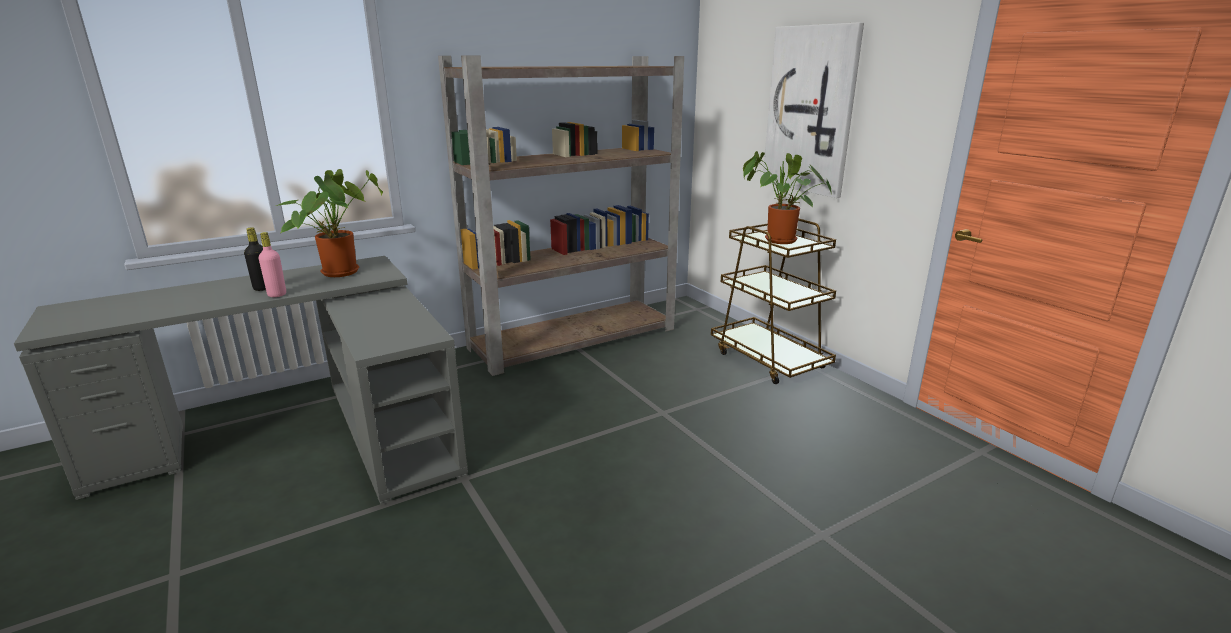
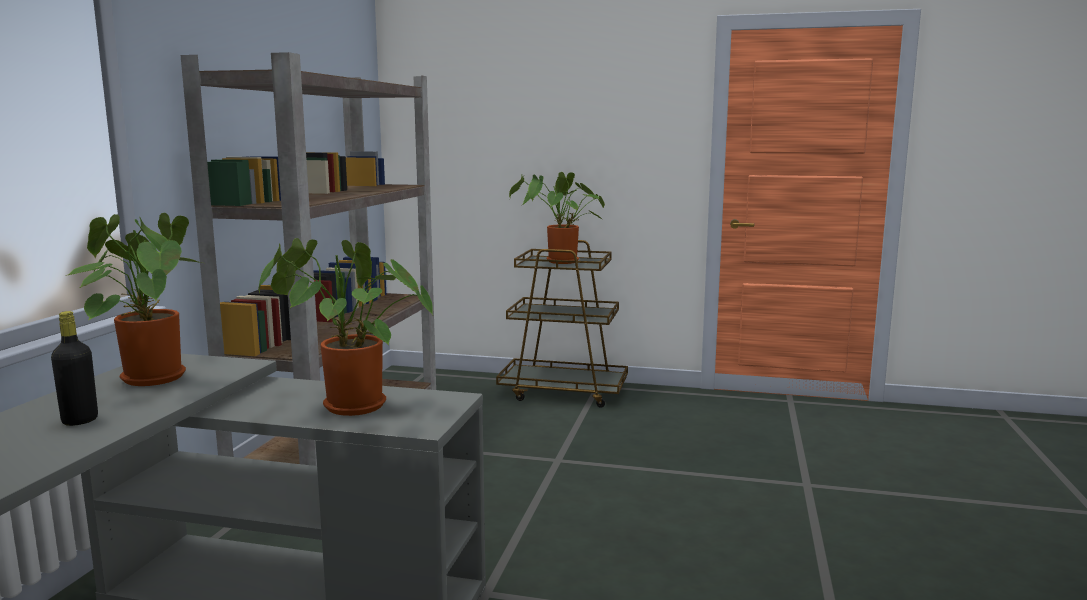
camera: 45 degrees left, 10 degrees down
pink bottle [259,232,286,297] -> none
picture [763,22,864,198] -> none
none -> potted plant [258,238,433,416]

